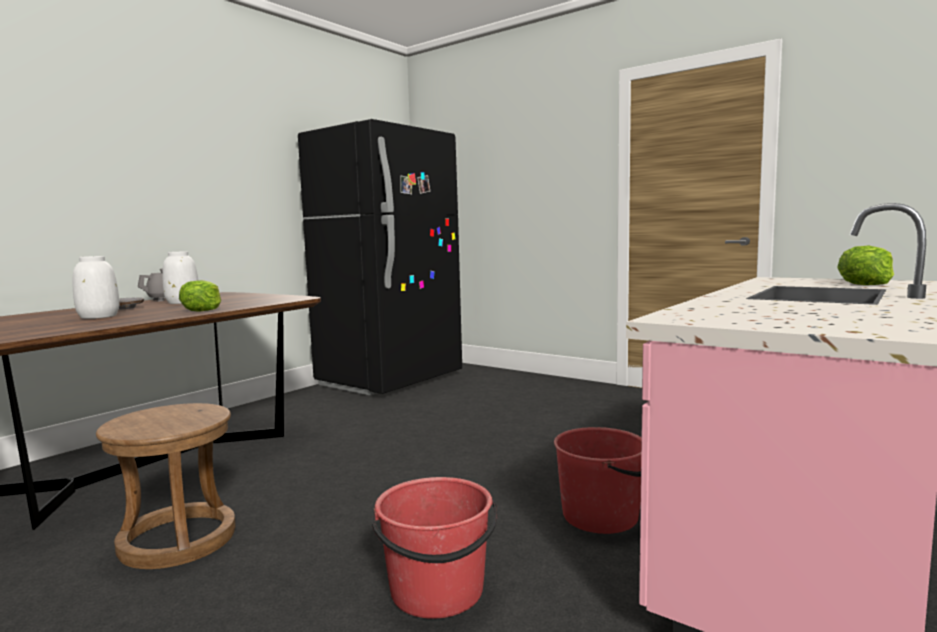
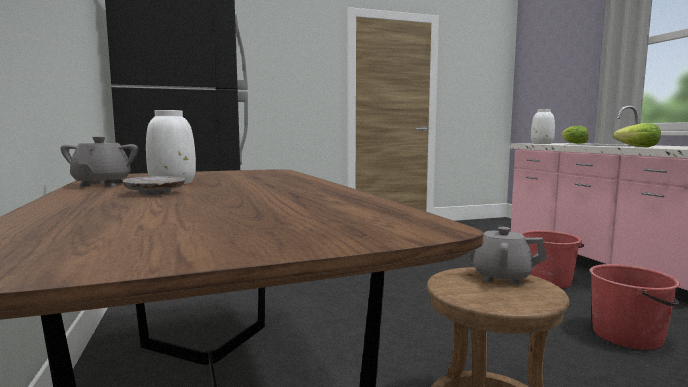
camera: 55 degrees left, 0 degrees up
white vase [72,256,119,319] -> white vase moved to [531,109,555,144]
lettuce [179,280,221,312] -> lettuce moved to [613,123,661,147]
none -> grey teapot [468,227,547,285]

